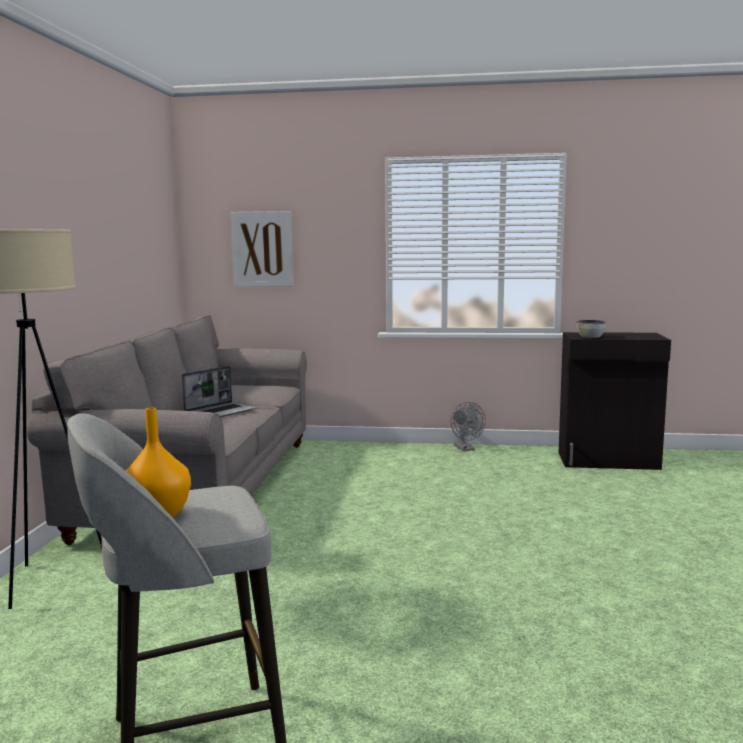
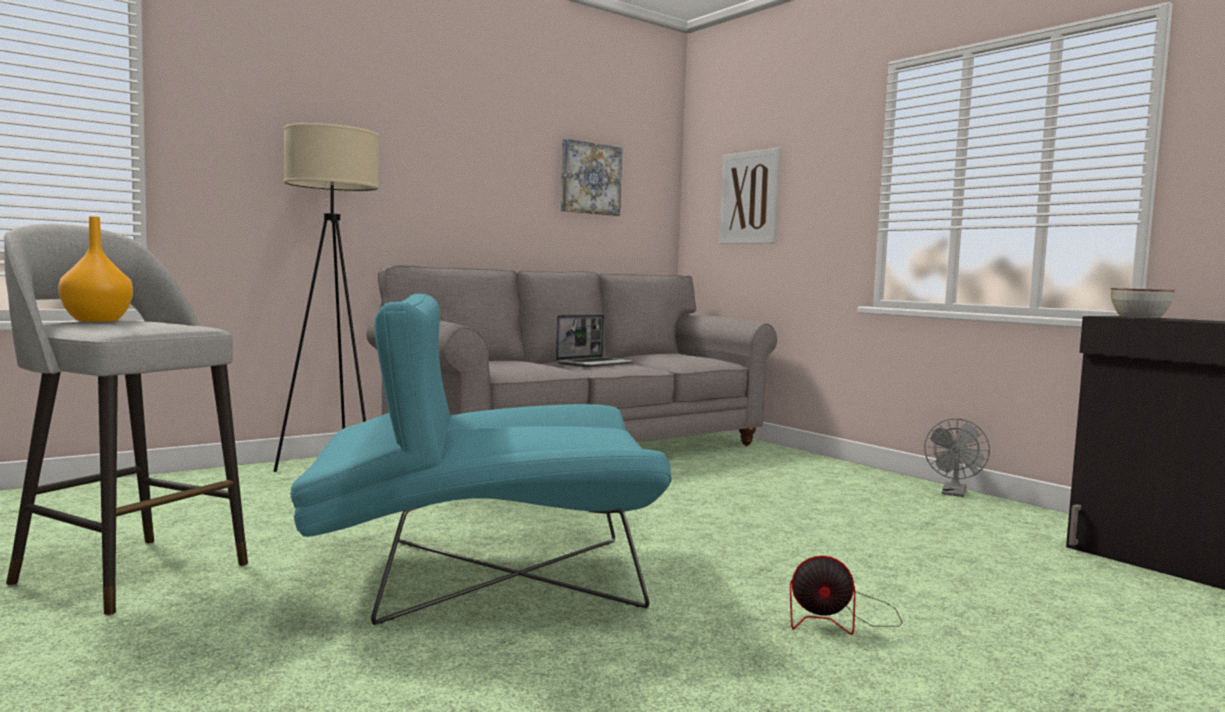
camera: 45 degrees right, 5 degrees down
laptop [182,366,255,417] -> laptop turned 45 degrees counterclockwise [556,314,635,367]
none -> turquoise armchair [290,294,671,625]
none -> picture [561,139,622,216]
none -> fan [790,556,903,635]

